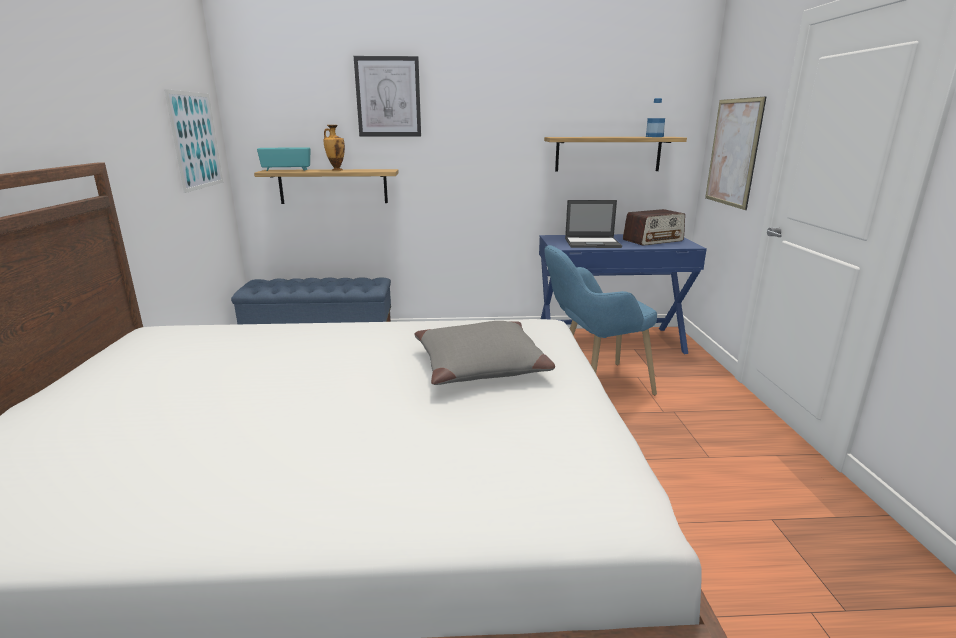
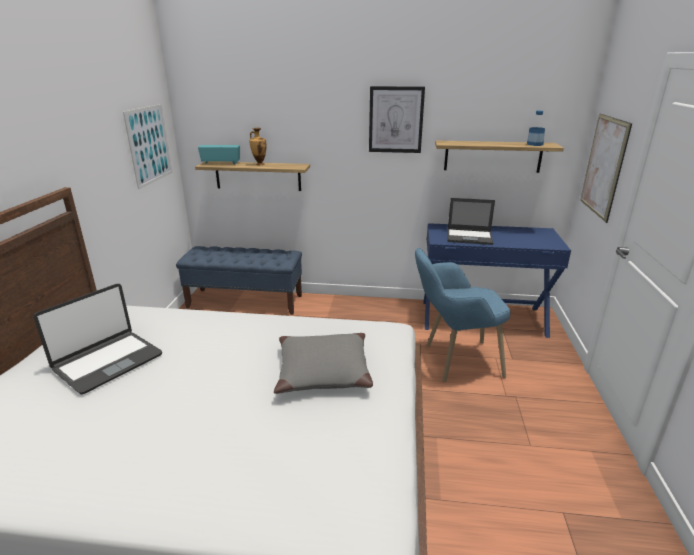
camera: 10 degrees right, 5 degrees up
picture [354,56,421,136] -> picture moved to [369,86,425,153]
radio [623,209,685,246] -> none
none -> laptop [34,284,162,394]

